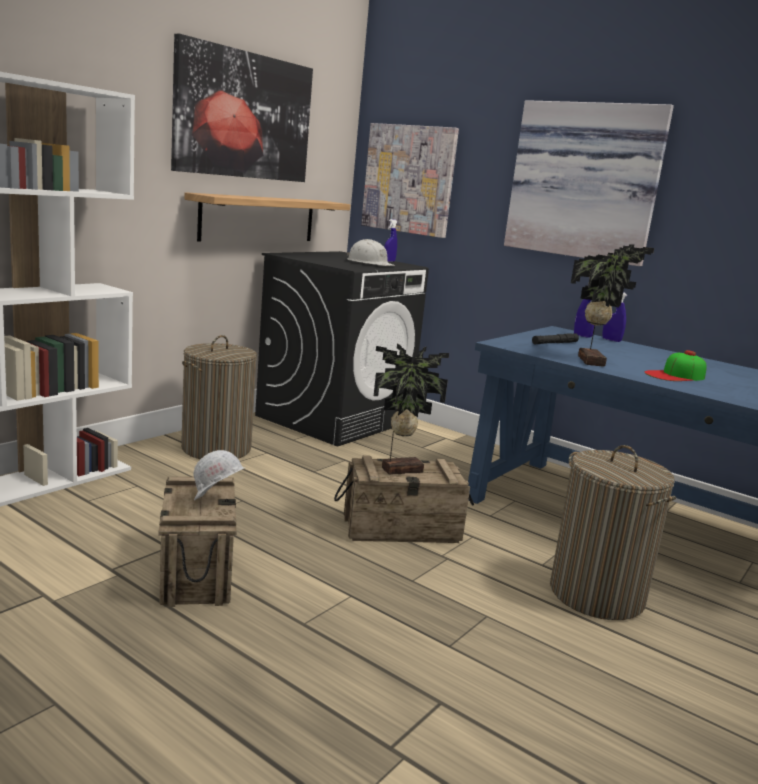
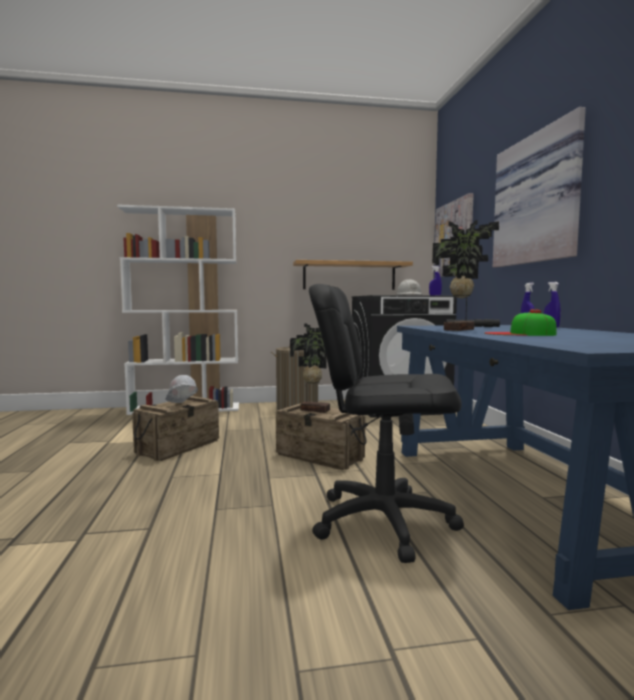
camera: 45 degrees right, 10 degrees down
picture [171,34,313,182] -> none
laundry basket [550,445,676,620] -> black office chair [309,284,464,563]

